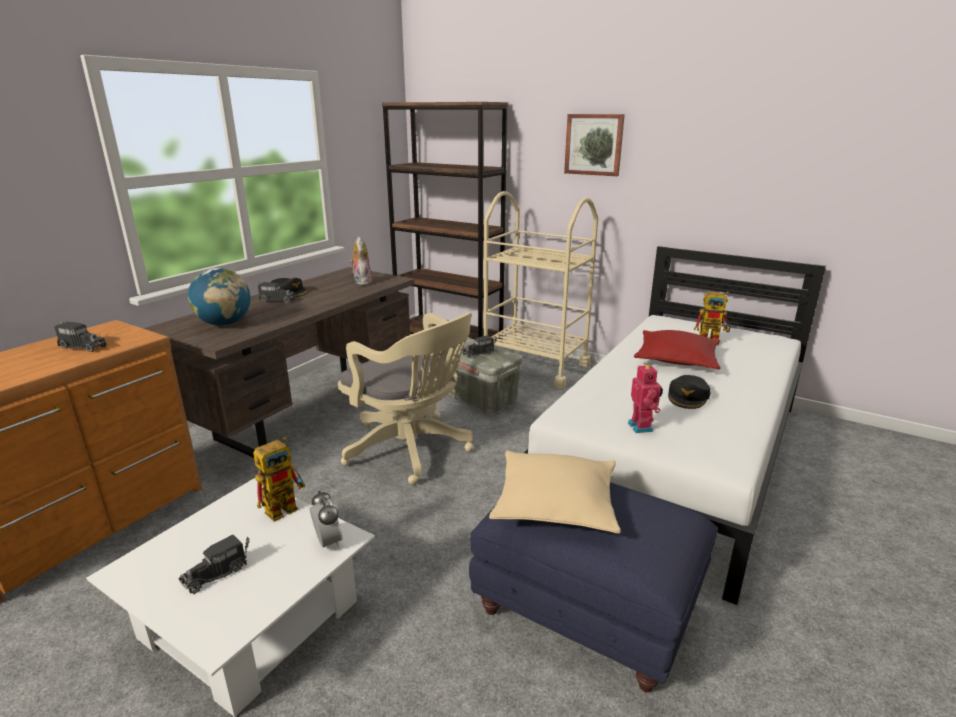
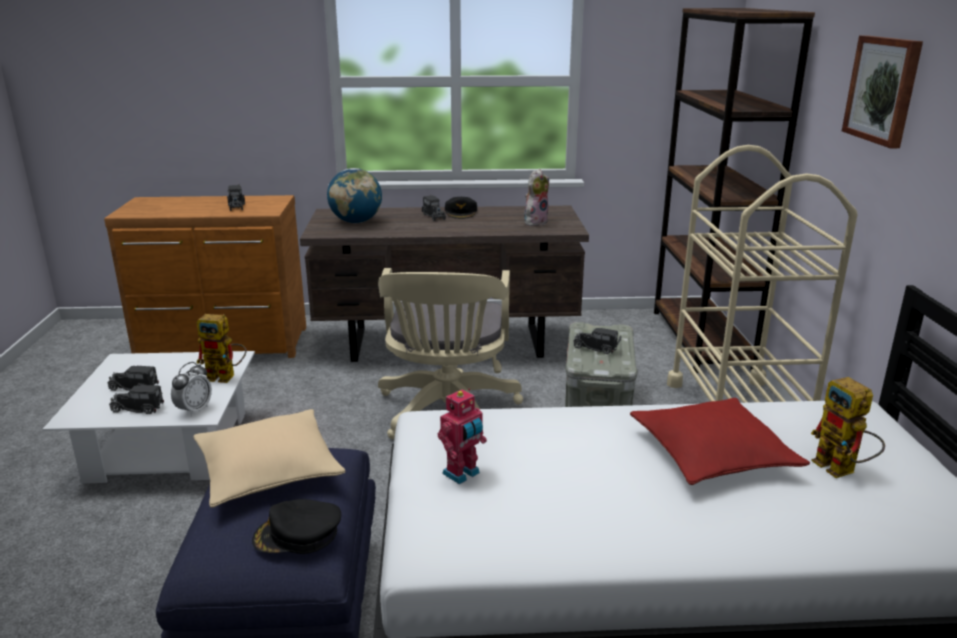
camera: 55 degrees right, 0 degrees up
black cap [668,375,710,409] -> black cap moved to [252,499,341,554]
none -> toy truck [109,385,164,414]

